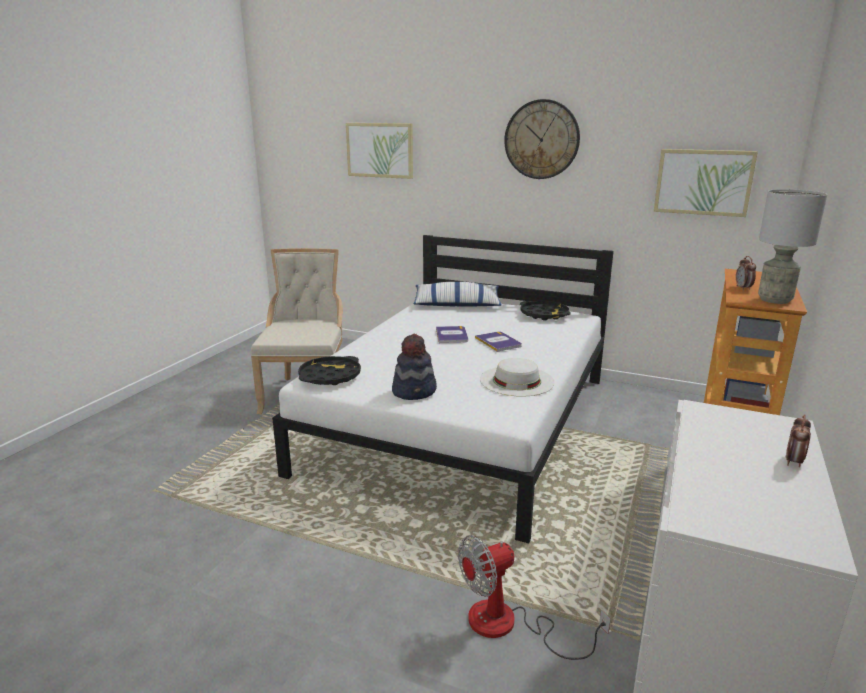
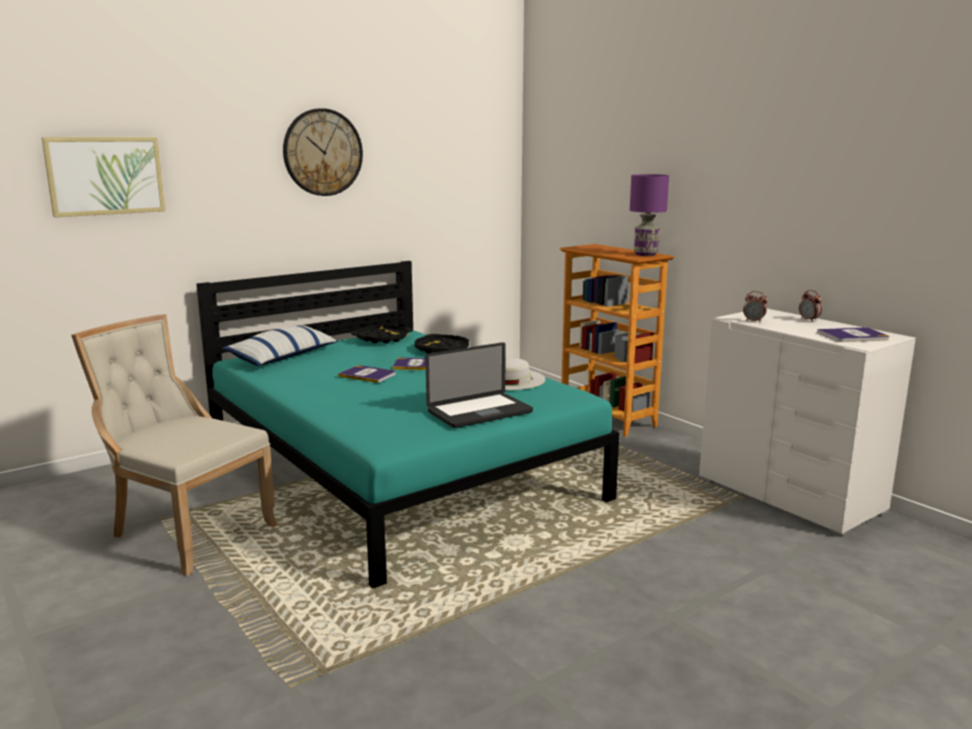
camera: 60 degrees left, 5 degrees down
white bed [272,235,614,543] -> turquoise bed [196,261,619,588]
black tray [298,356,361,385] -> black tray moved to [415,334,469,354]
hat [392,334,437,400] -> laptop [425,342,533,428]
fan [458,535,611,660] -> none
picture [654,149,758,217] -> none
alarm clock [736,256,756,290] -> alarm clock moved to [743,291,768,323]
grey table lamp [758,189,827,304] -> purple table lamp [630,174,669,256]
none -> book [817,327,889,342]

